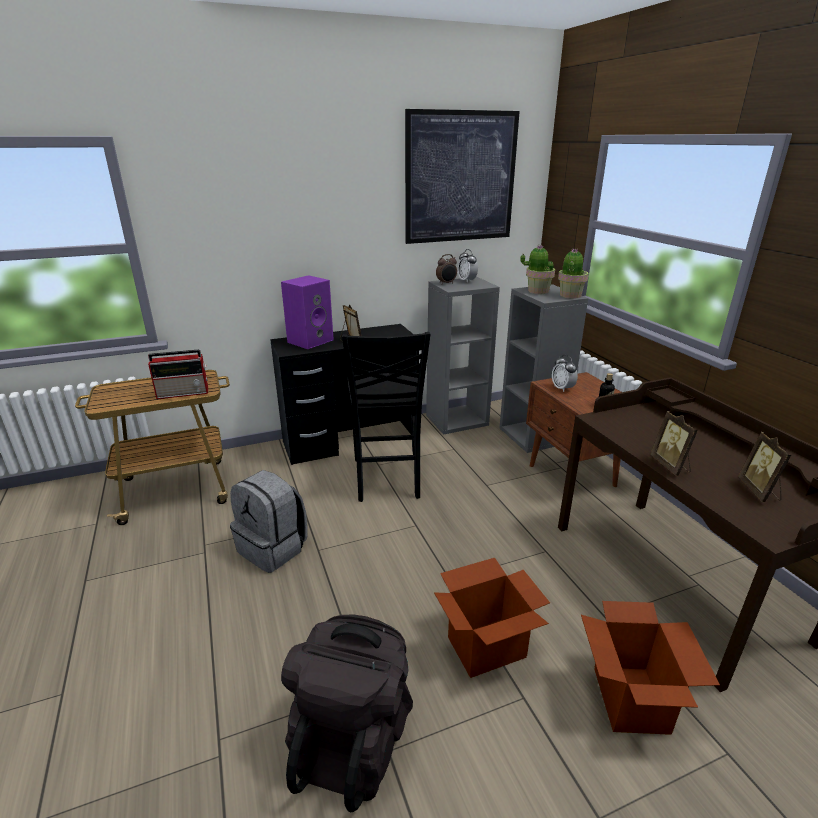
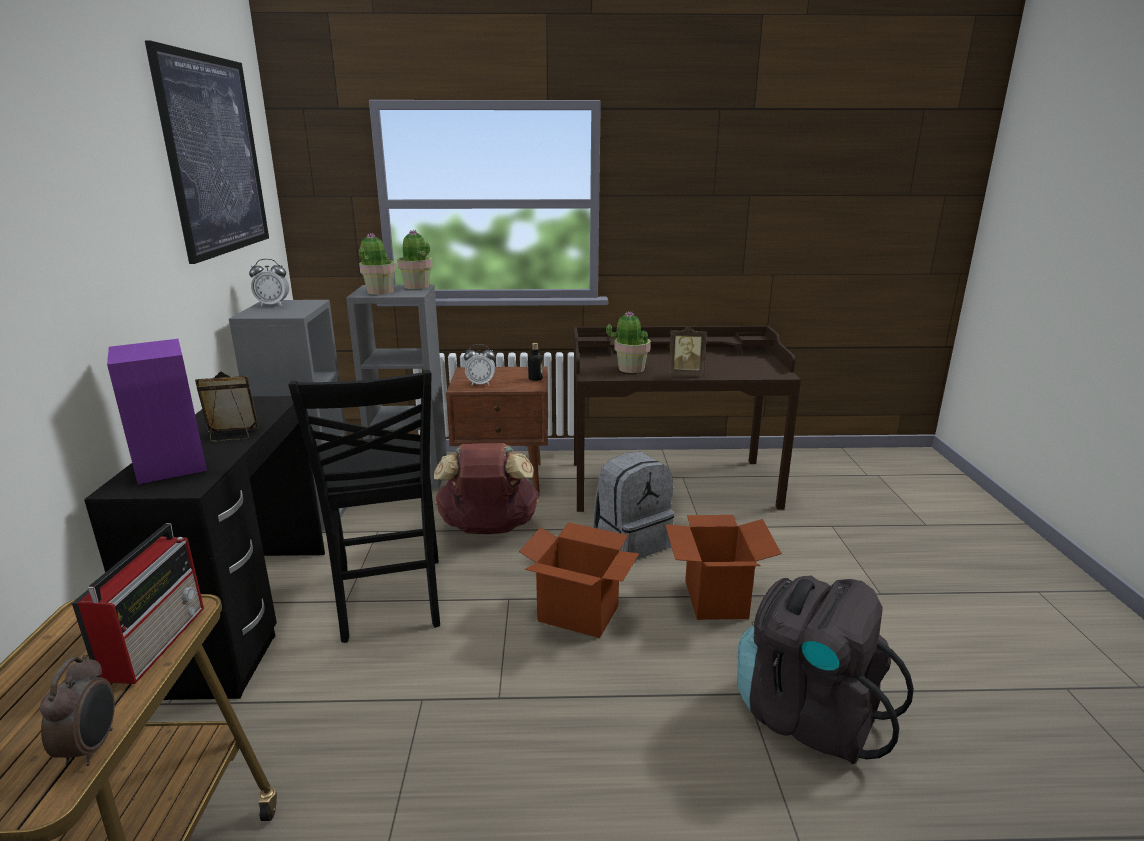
camera: 70 degrees left, 5 degrees down
grey backpack [230,470,308,573] -> grey backpack moved to [593,452,674,560]
black chair [342,332,431,502] -> black chair turned 60 degrees clockwise [288,370,440,643]
alarm clock [436,254,457,284] -> alarm clock moved to [40,655,115,766]
cardboard box [581,601,720,735] -> cardboard box moved to [519,522,639,638]
picture frame [738,432,791,502] -> none
none -> brown backpack [434,443,540,534]
none -> potted plant [606,311,651,373]

